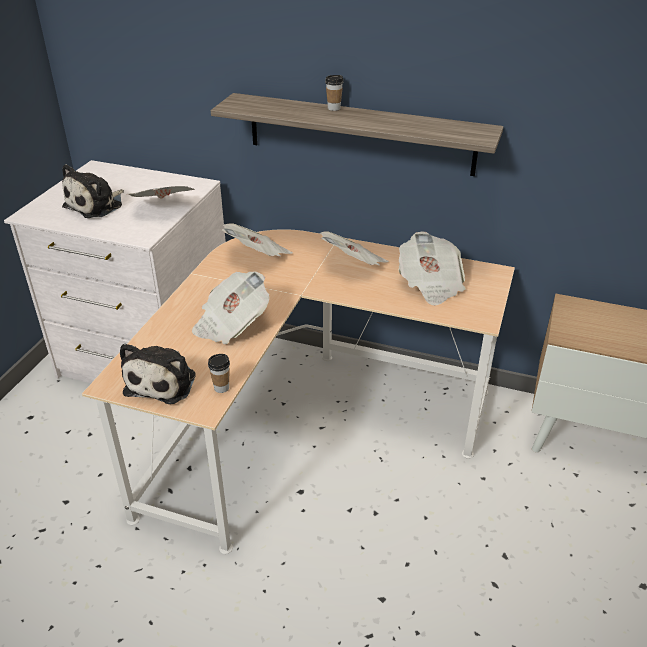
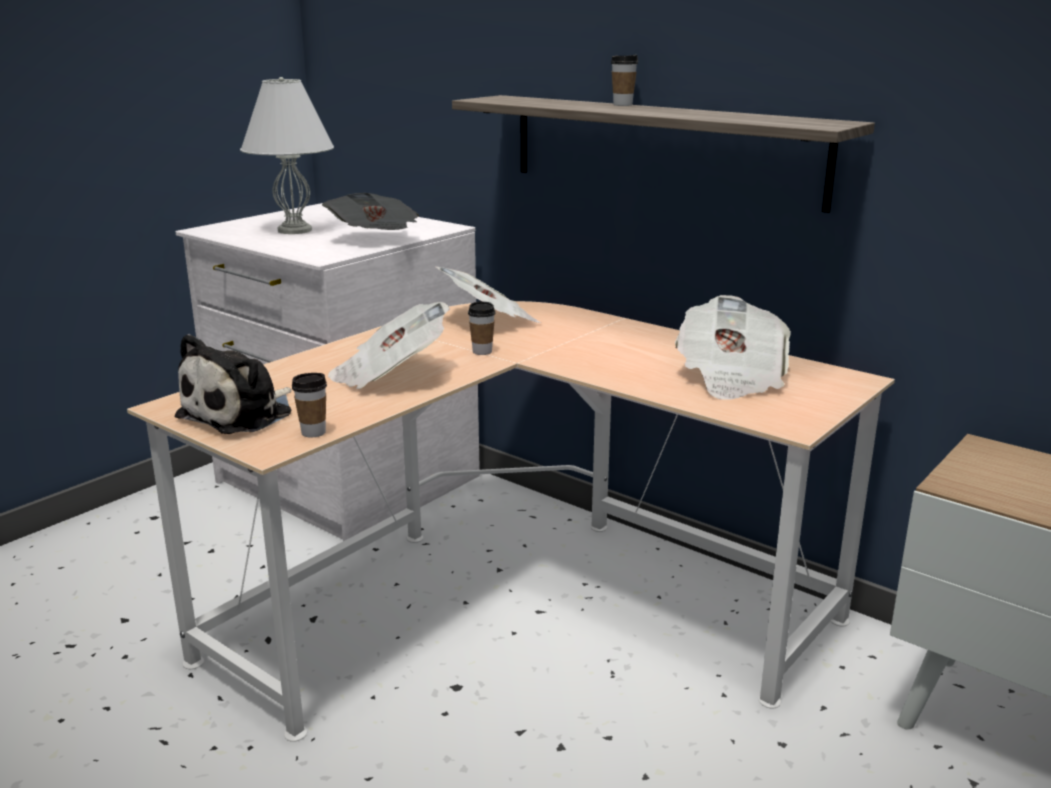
camera: 20 degrees right, 15 degrees down
plush toy [62,164,124,218] -> white table lamp [240,77,334,234]
newspaper [320,231,389,265] -> none
none -> cup [468,301,496,355]

